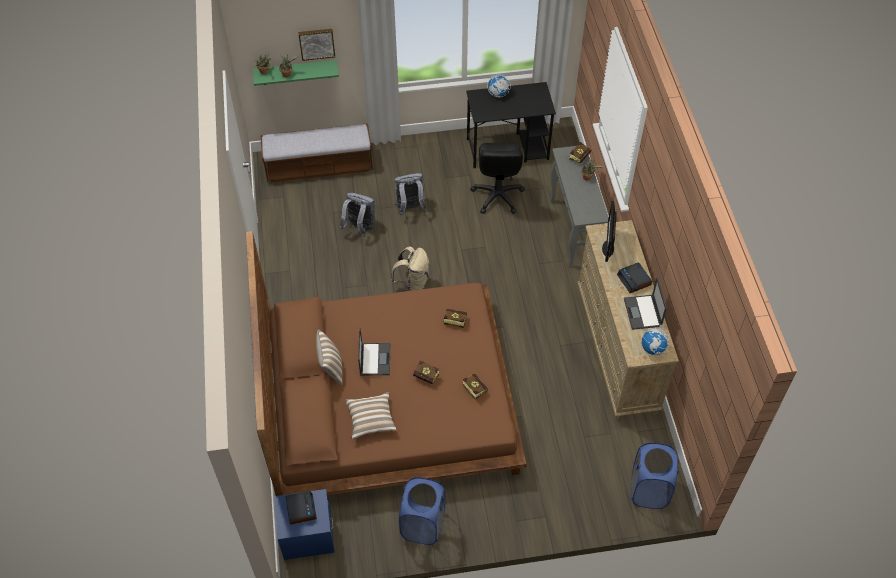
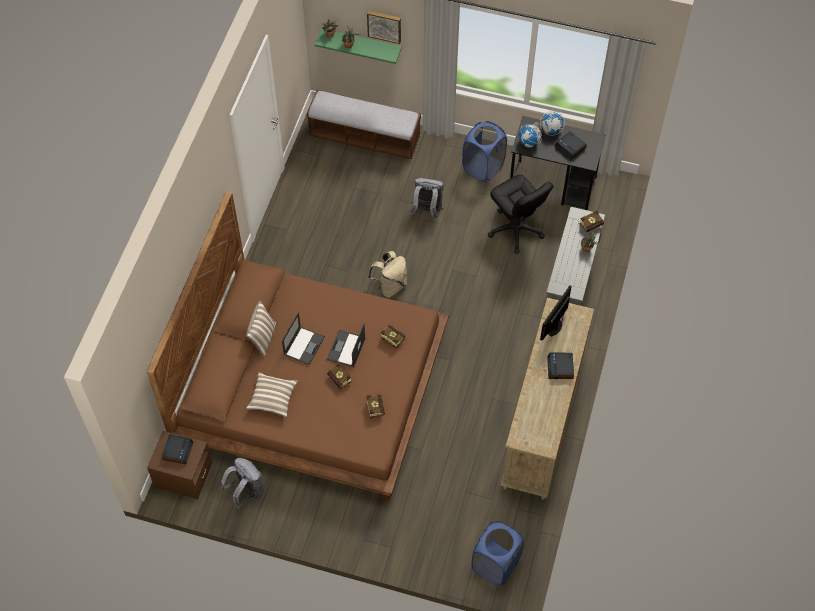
camera: 25 degrees right, 5 degrees up
blue nightstand [275,489,335,560] -> brown nightstand [147,431,213,499]
grey backpack [340,193,376,237] -> grey backpack moved to [220,458,264,509]
blue laundry basket [399,477,446,545] -> blue laundry basket moved to [462,121,507,182]
black office chair [470,143,525,214] -> black office chair turned 60 degrees counterclockwise [488,174,554,254]
laptop [624,277,667,330] -> laptop moved to [327,324,366,367]
globe [642,324,669,355] -> globe moved to [519,122,542,147]
none -> alarm clock [555,131,587,160]

